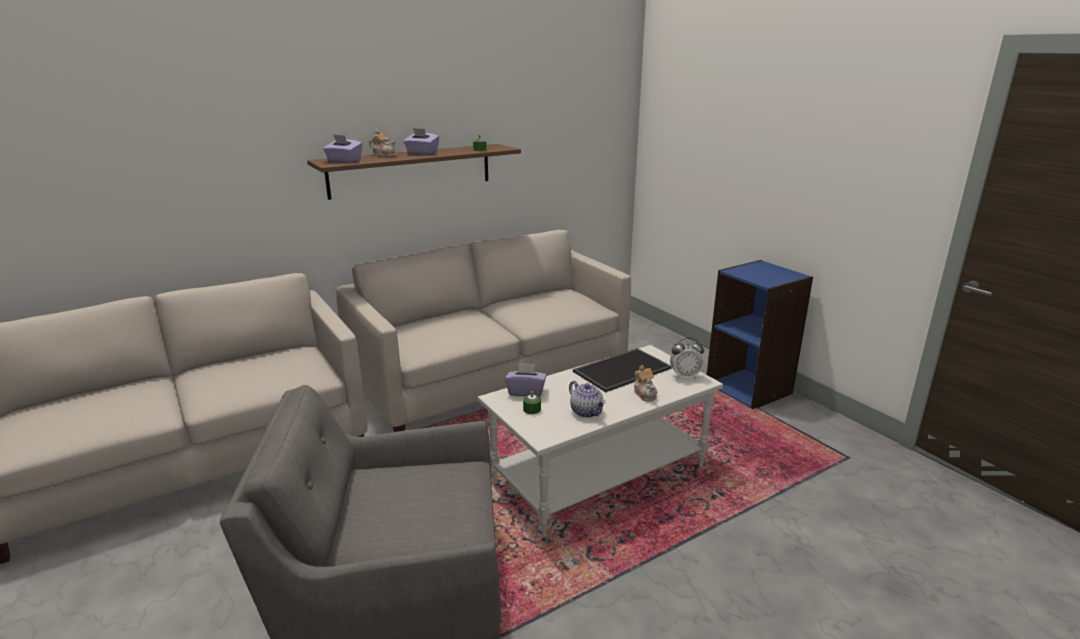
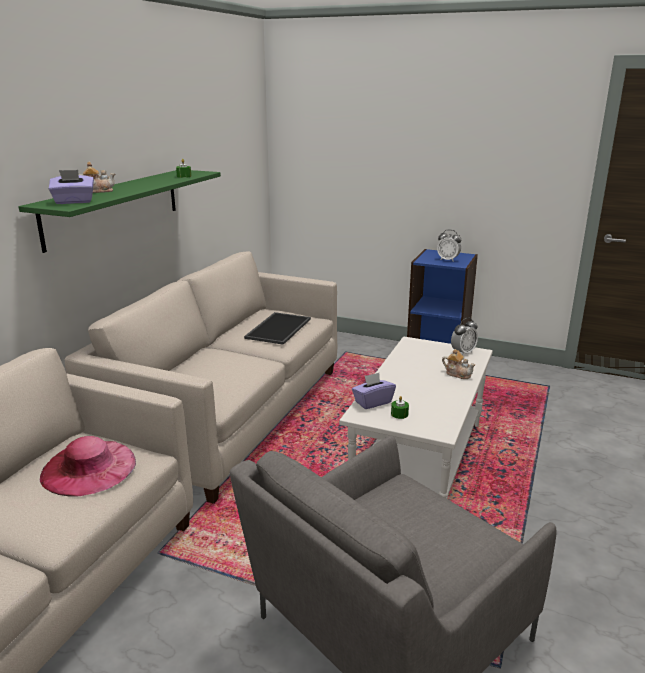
camera: 35 degrees left, 0 degrees up
brown shelf [307,144,521,200] -> green shelf [18,170,221,253]
purple tissue box [403,128,439,155] -> none
teapot [569,381,606,418] -> none
tray [573,348,672,392] -> tray moved to [244,312,311,345]
none -> pink hat [40,436,136,497]
none -> alarm clock [437,230,461,262]

